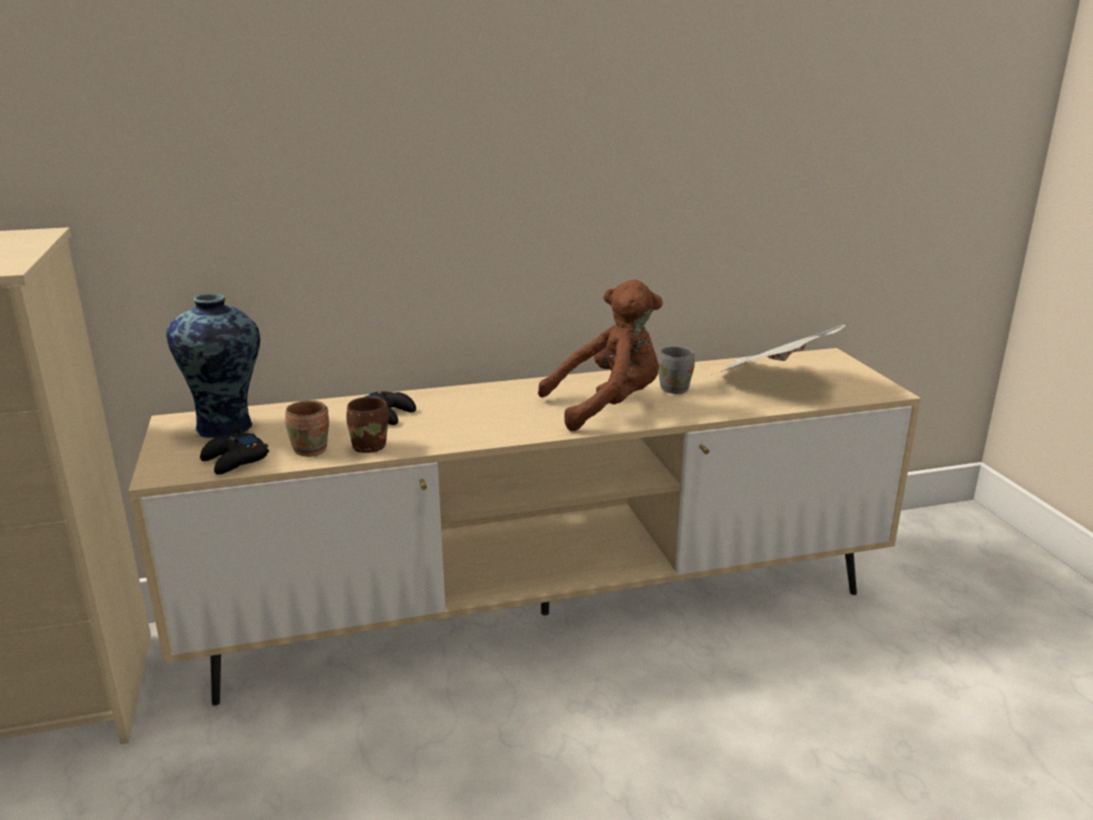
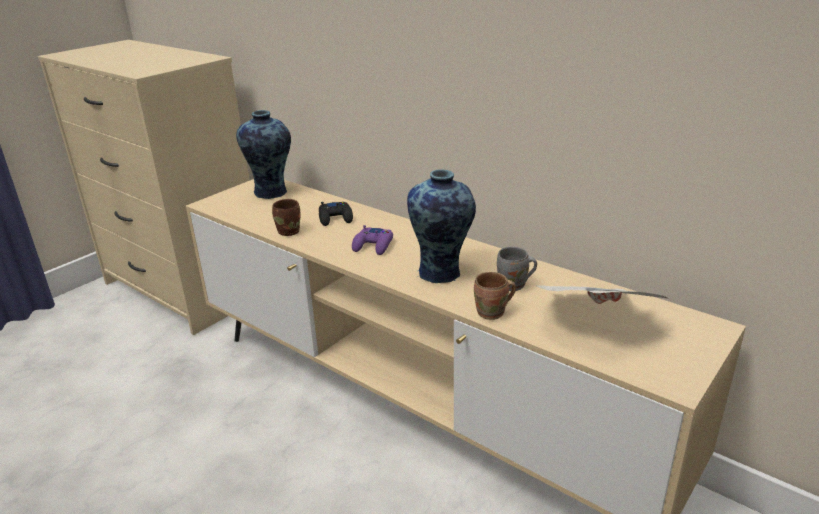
camera: 55 degrees right, 5 degrees up
black game controller [200,428,269,475] -> none
brown mug [285,400,329,457] -> brown mug moved to [474,272,516,320]
brown plush toy [538,280,663,431] -> vase [407,169,476,283]
none -> purple game controller [352,225,393,255]

